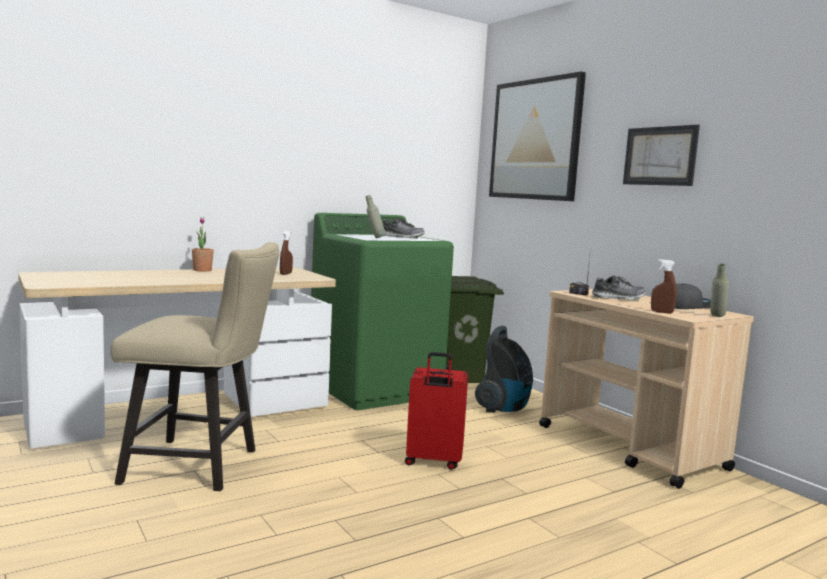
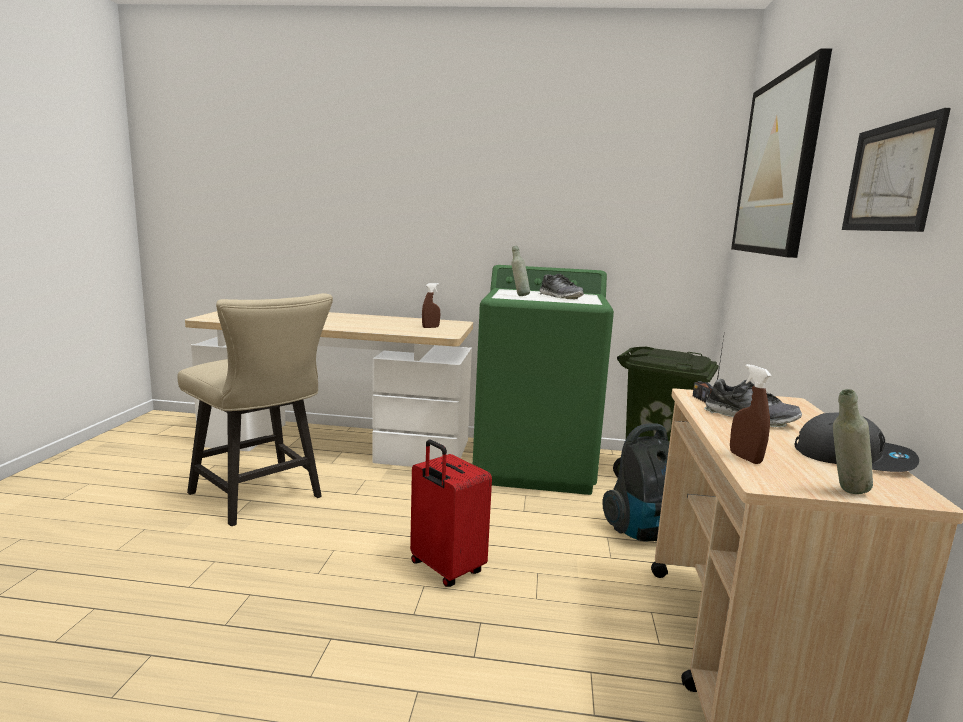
camera: 40 degrees right, 5 degrees up
potted plant [192,217,214,271] -> none

